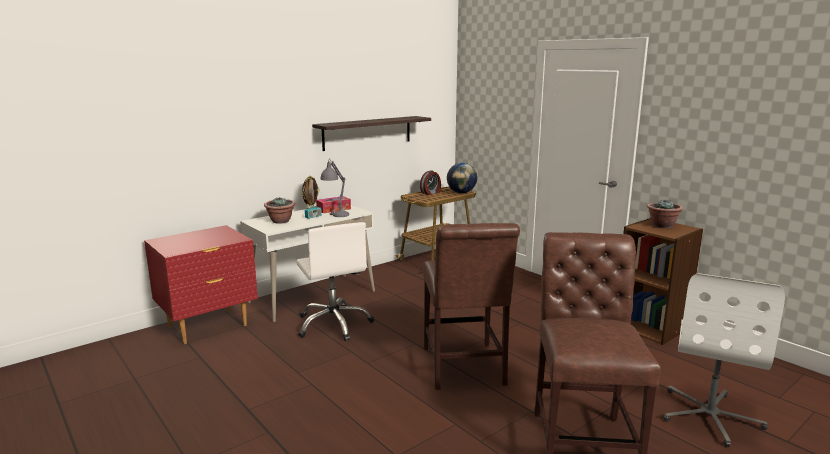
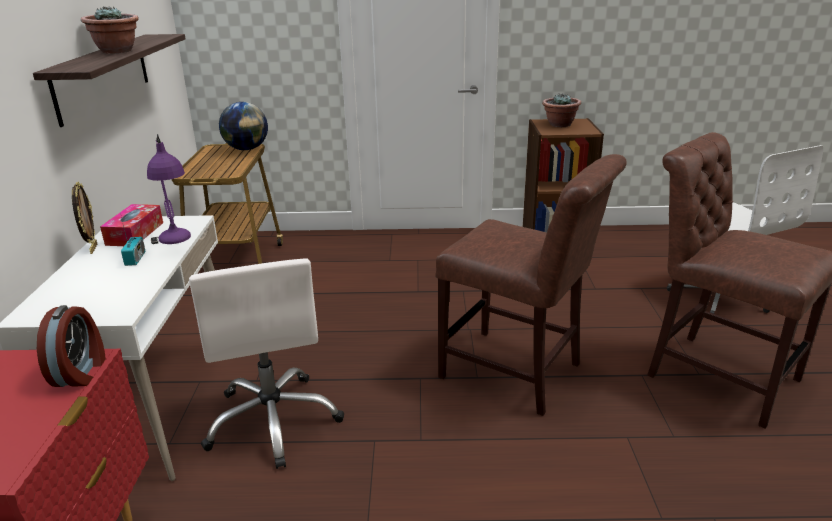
camera: 50 degrees left, 10 degrees up
potted plant [264,197,295,224] -> potted plant moved to [81,6,139,53]
white office chair [296,222,374,341] -> white office chair turned 60 degrees clockwise [189,259,344,469]
grey table lamp [320,158,349,217] -> purple table lamp [147,134,191,244]
alarm clock [420,170,441,195] -> alarm clock moved to [37,305,106,387]

